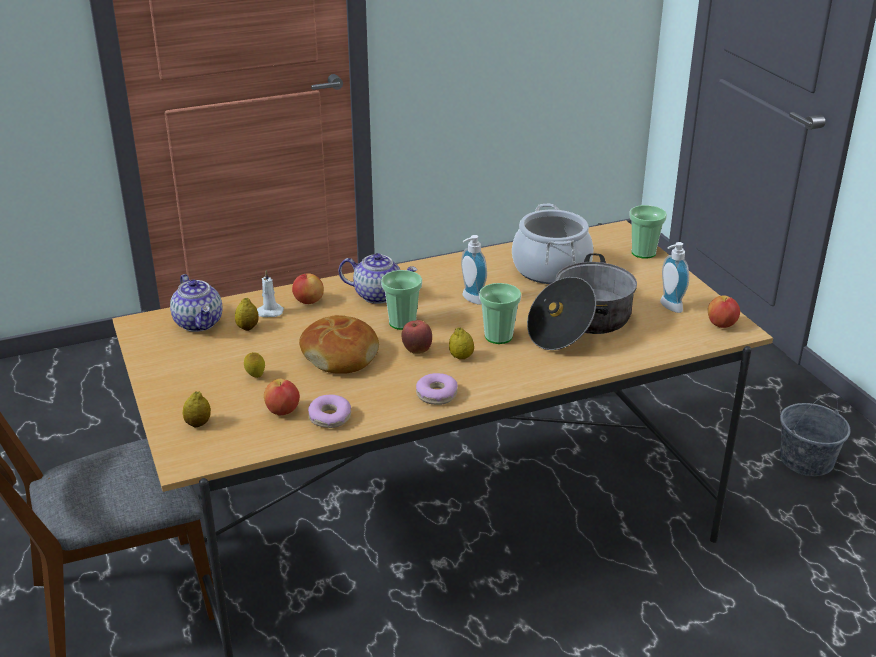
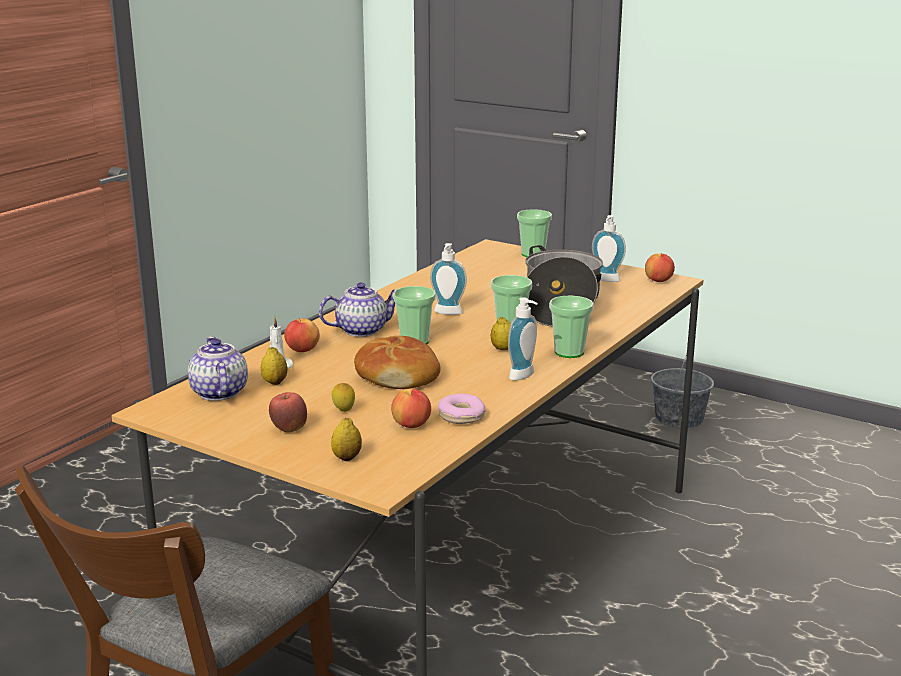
camera: 35 degrees left, 10 degrees down
teapot [170,274,222,332] -> teapot turned 135 degrees counterclockwise [187,337,248,401]
apple [402,320,432,354] -> apple moved to [269,392,307,432]
donut [416,373,458,405] -> soap dispenser [508,297,538,381]
cooking pot [512,204,593,284] -> none
none -> cup [549,295,594,358]

